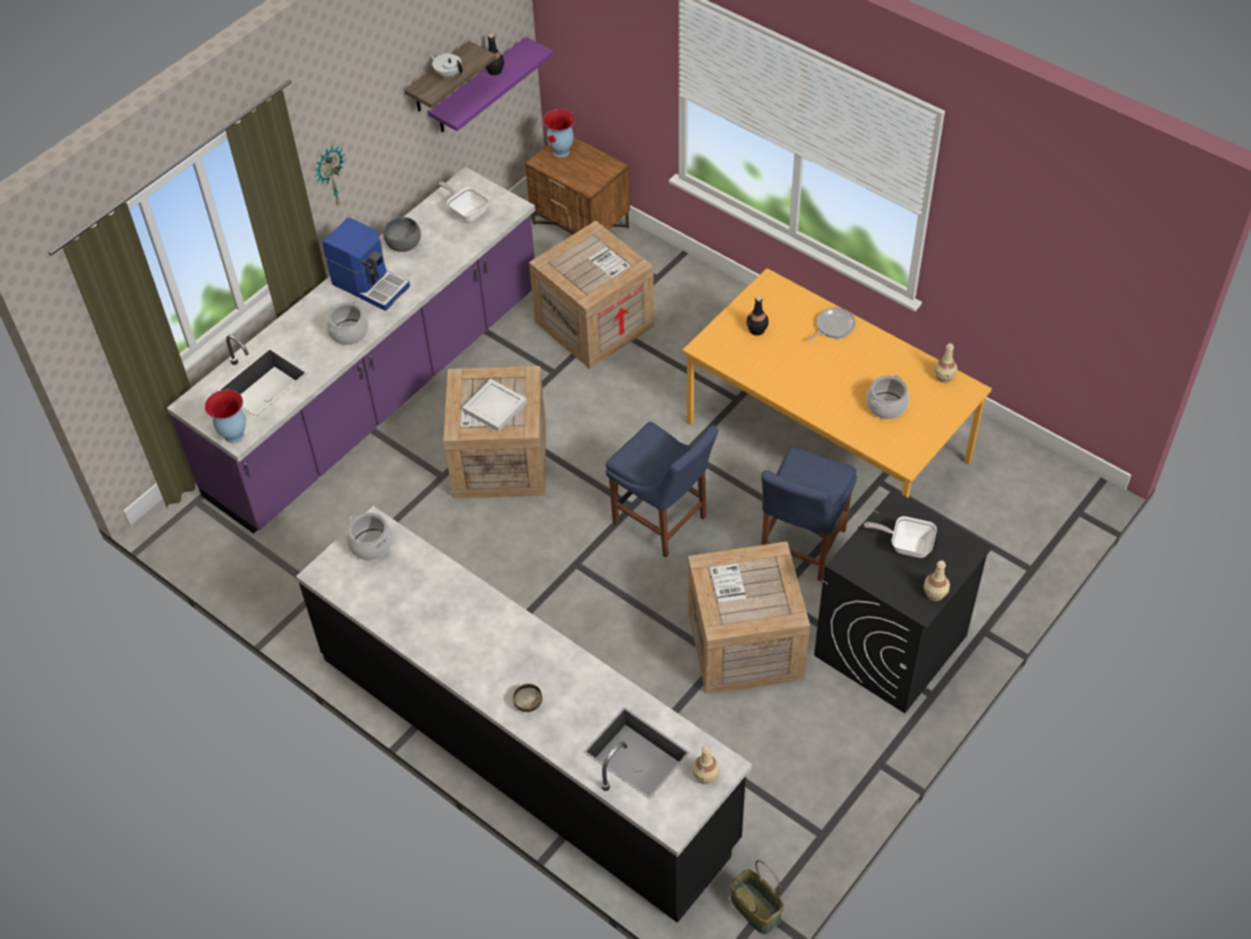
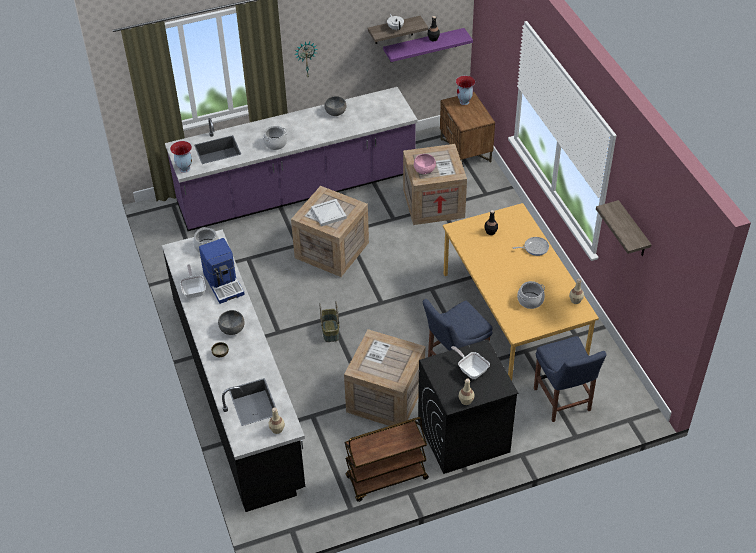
camera: 30 degrees right, 5 degrees down
coffee machine [323,218,410,311] -> coffee machine moved to [199,238,245,304]
frying pan [439,182,489,222] -> frying pan moved to [180,264,206,298]
blue chair [606,422,718,558] -> blue chair moved to [534,336,607,422]
basket [730,860,784,934] -> basket moved to [320,301,339,342]
none -> grey bowl [218,310,245,335]
none -> brown cart [344,417,429,502]
none -> pink bowl [414,154,436,174]
none -> shelf [596,200,652,256]

